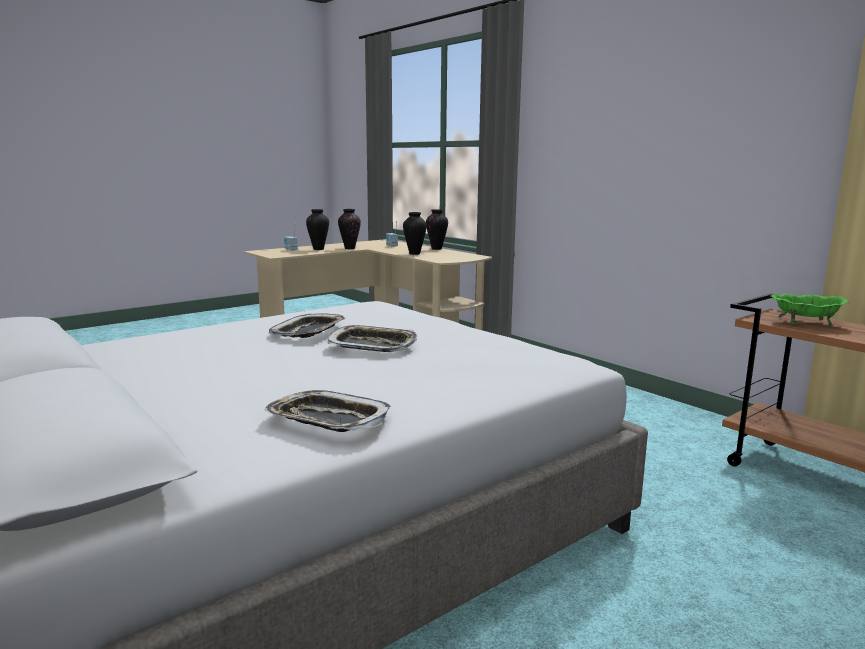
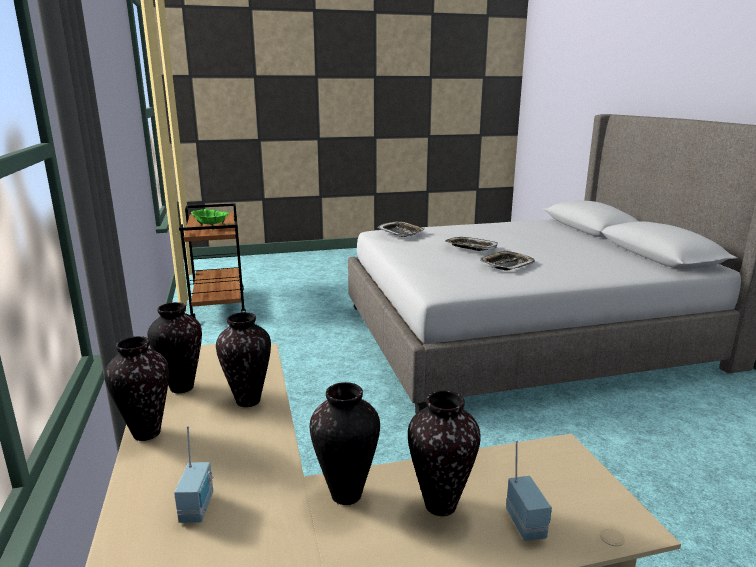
camera: 155 degrees left, 5 degrees up
tray [264,390,391,432] -> tray moved to [377,221,425,237]
none -> vase [147,302,202,393]

